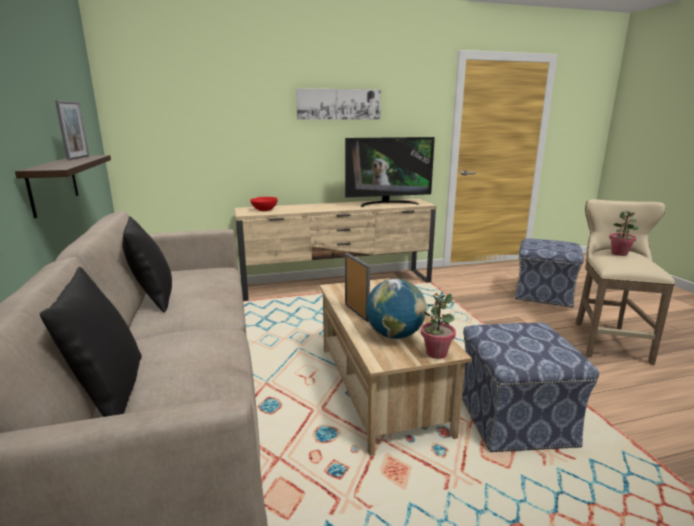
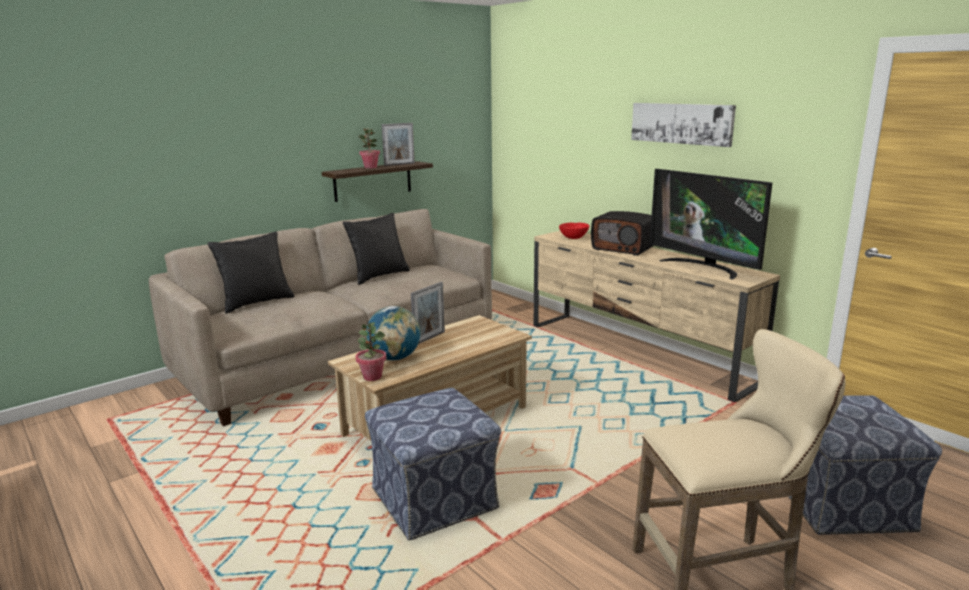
camera: 65 degrees right, 0 degrees up
potted plant [609,211,639,256] -> potted plant moved to [358,128,380,169]
none -> radio [591,211,653,256]

